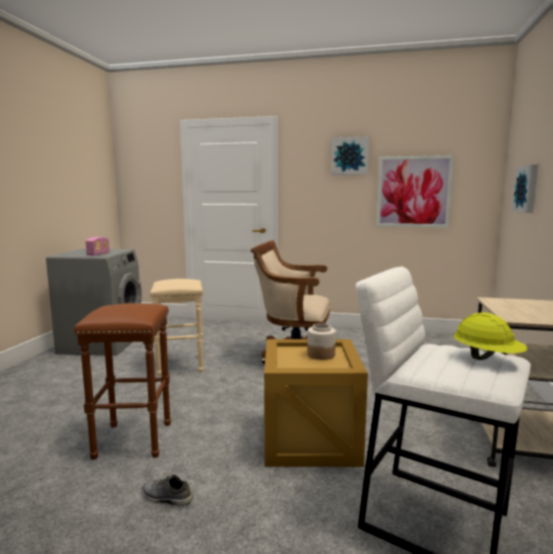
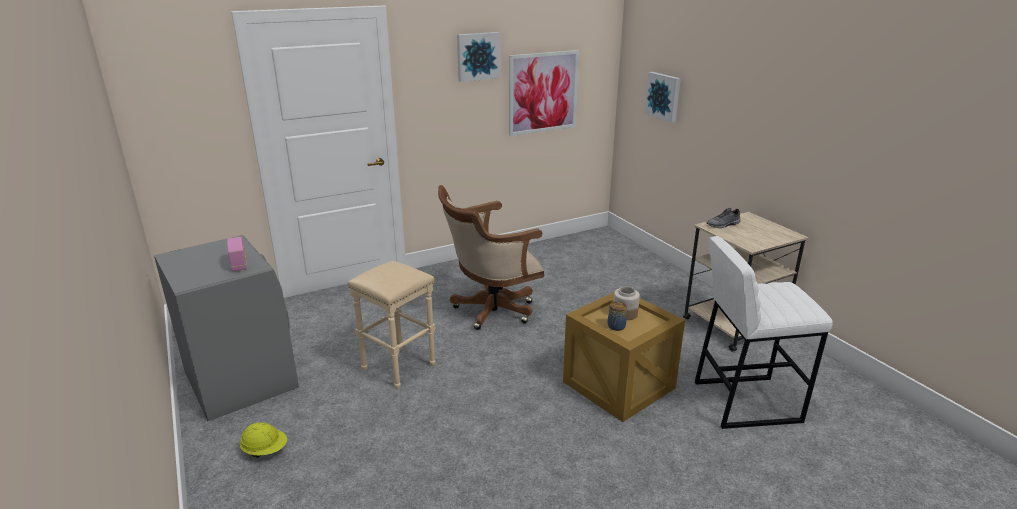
camera: 40 degrees left, 15 degrees up
brown stool [74,303,171,460] -> none
grey shoe [142,474,193,506] -> grey shoe moved to [707,208,741,228]
yellow hard hat [454,312,528,360] -> yellow hard hat moved to [240,422,287,458]
none -> jar [608,301,627,331]

